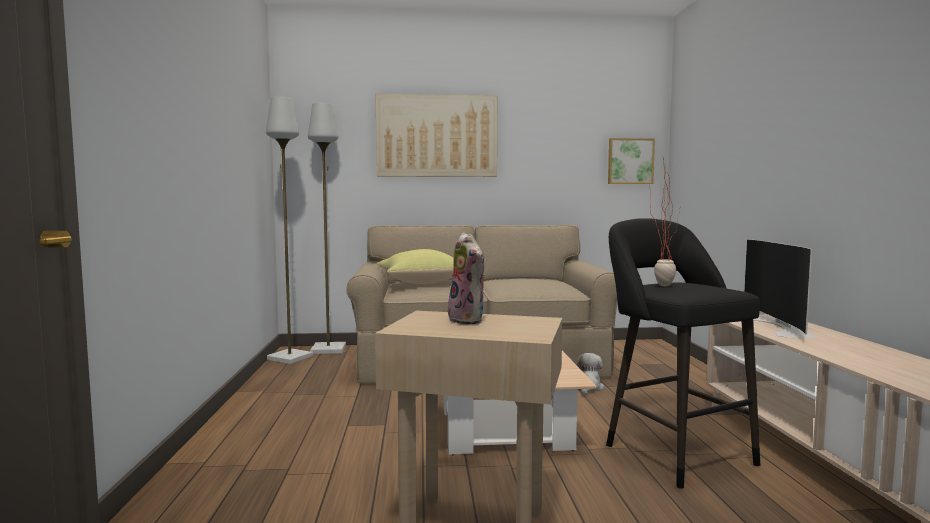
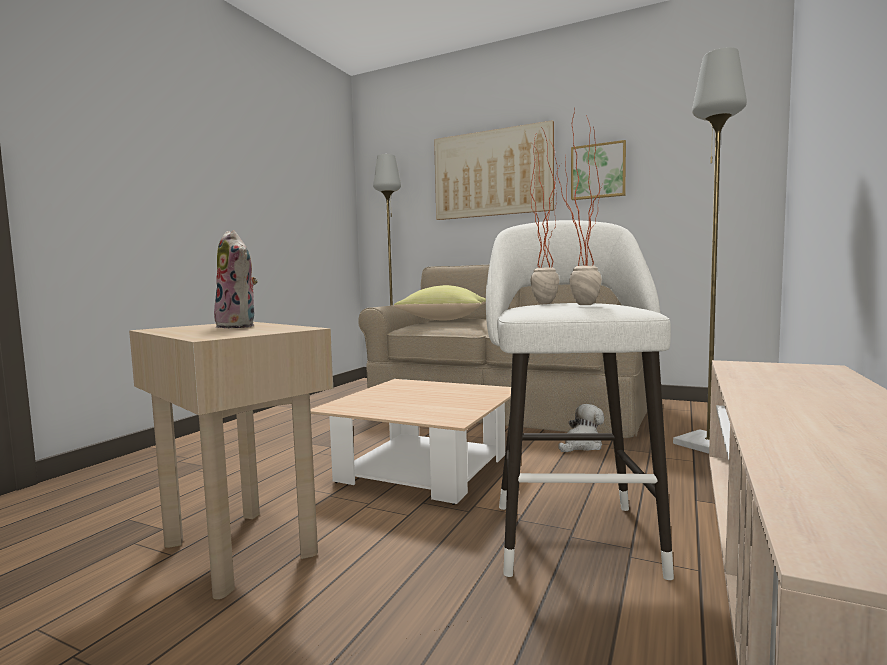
camera: 30 degrees right, 0 degrees up
grey floor lamp [266,97,313,364] -> grey floor lamp moved to [673,47,747,454]
plush toy [448,232,486,324] -> plush toy turned 45 degrees counterclockwise [214,230,258,329]
black stool [606,218,760,489] -> white stool [486,220,674,580]
picture [608,138,655,184] -> picture moved to [571,140,626,200]
television [744,239,815,338] -> none
none -> potted plant [549,109,602,305]

